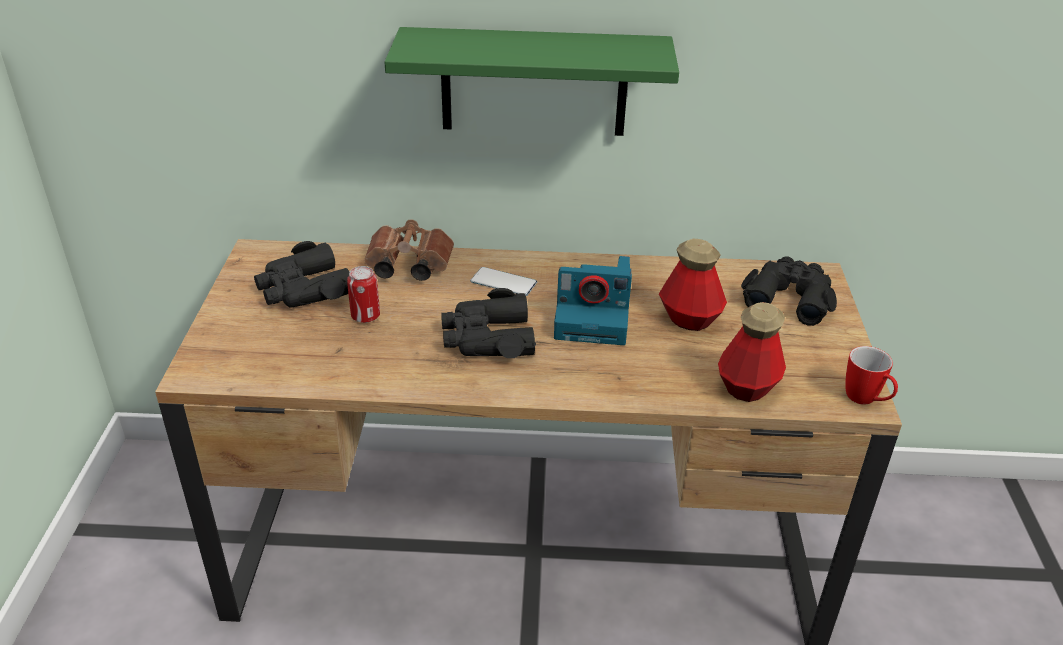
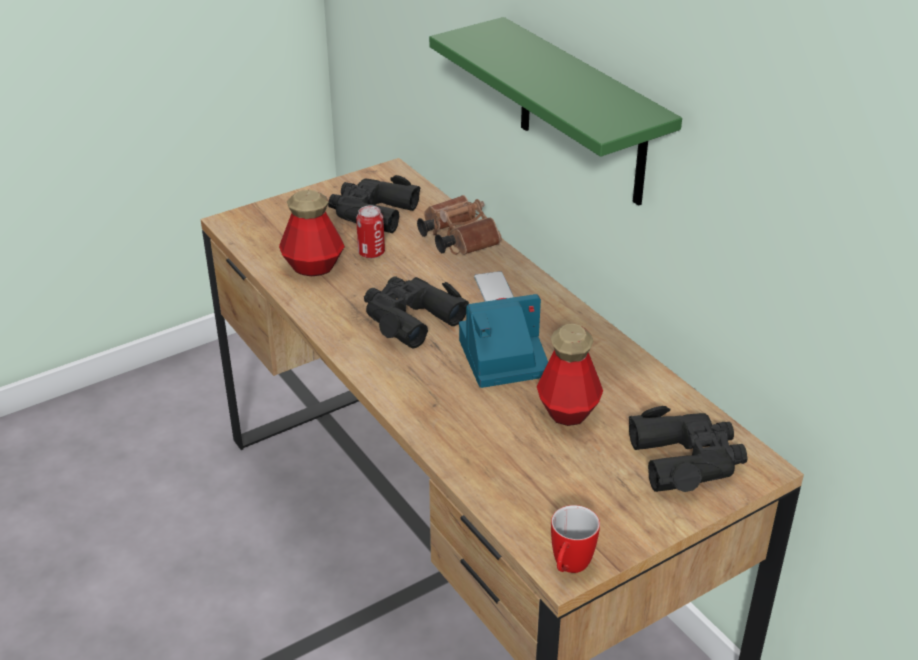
camera: 55 degrees right, 0 degrees up
camera [554,256,632,345] -> camera turned 105 degrees clockwise [459,294,548,388]
bottle [718,302,786,402] -> bottle moved to [279,190,345,276]

